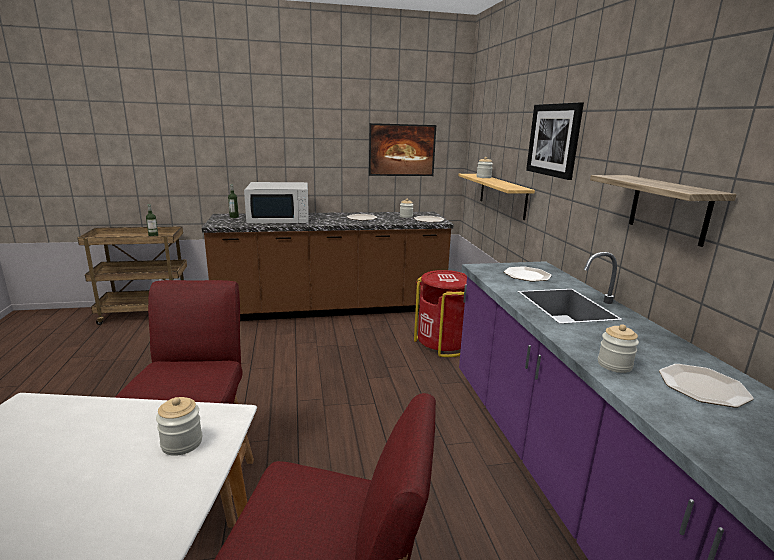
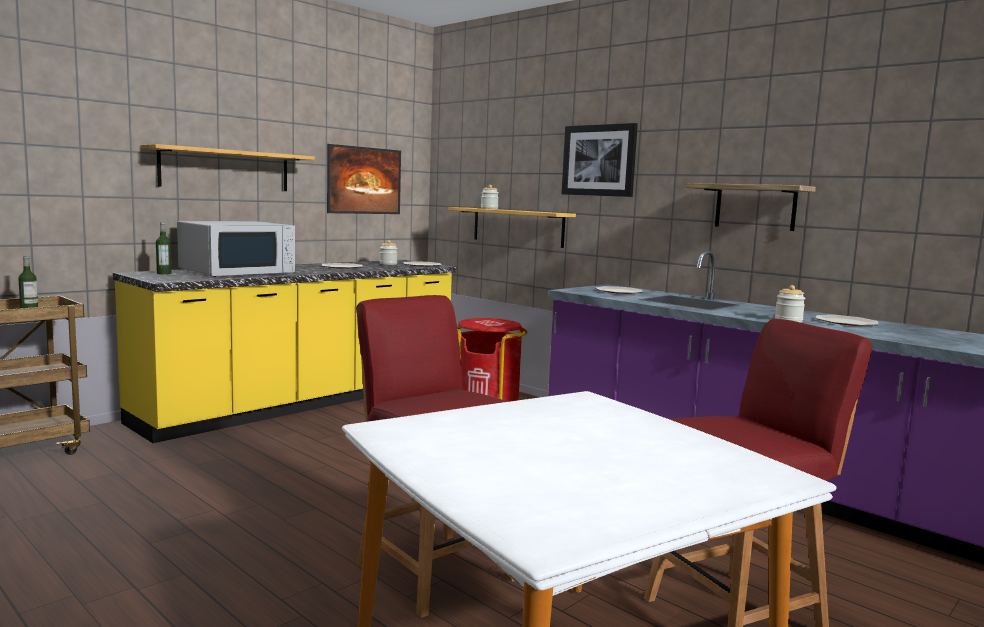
camera: 35 degrees left, 10 degrees down
jar [156,397,202,456] -> none
brown counter [202,212,454,321] -> yellow counter [113,260,456,443]
none -> shelf [141,144,315,191]

